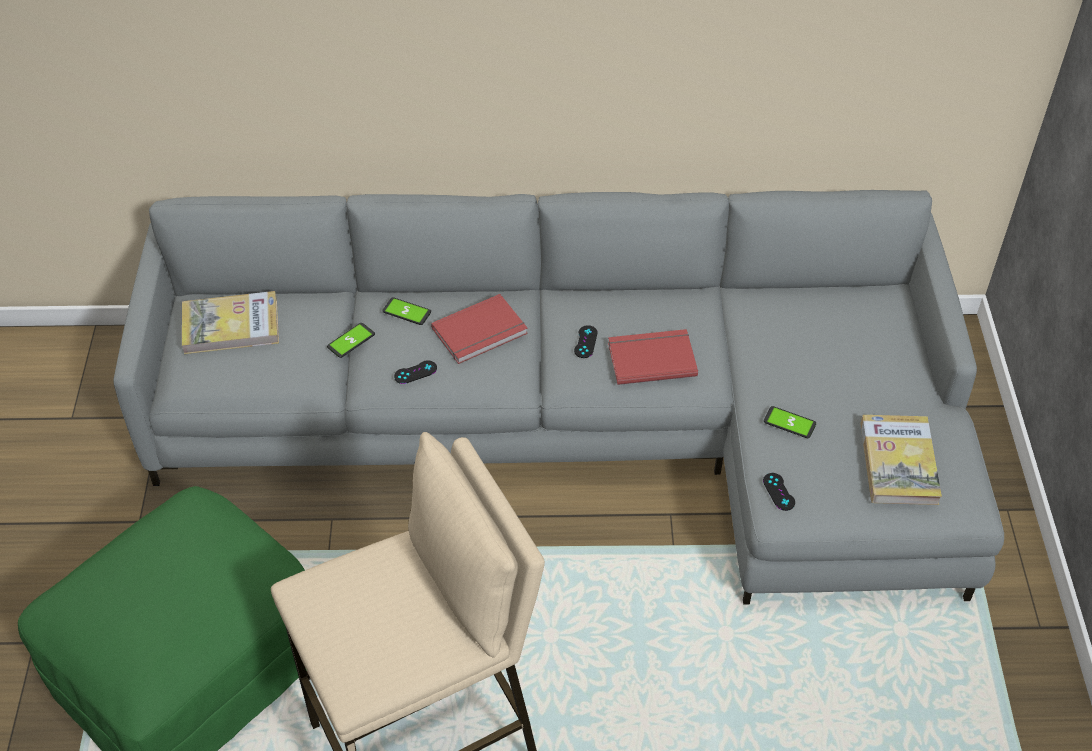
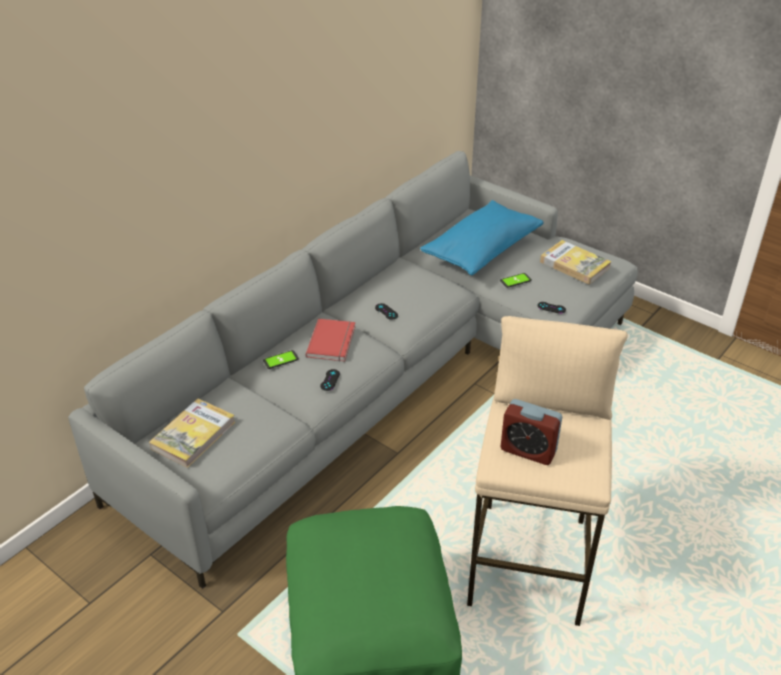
camera: 50 degrees left, 10 degrees down
phone [327,323,375,358] -> none
red book [608,329,698,385] -> none
none -> blue pillow [420,200,543,275]
none -> alarm clock [501,399,562,465]

